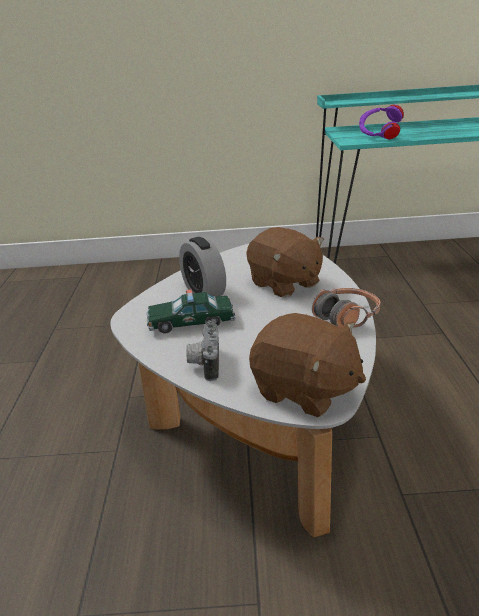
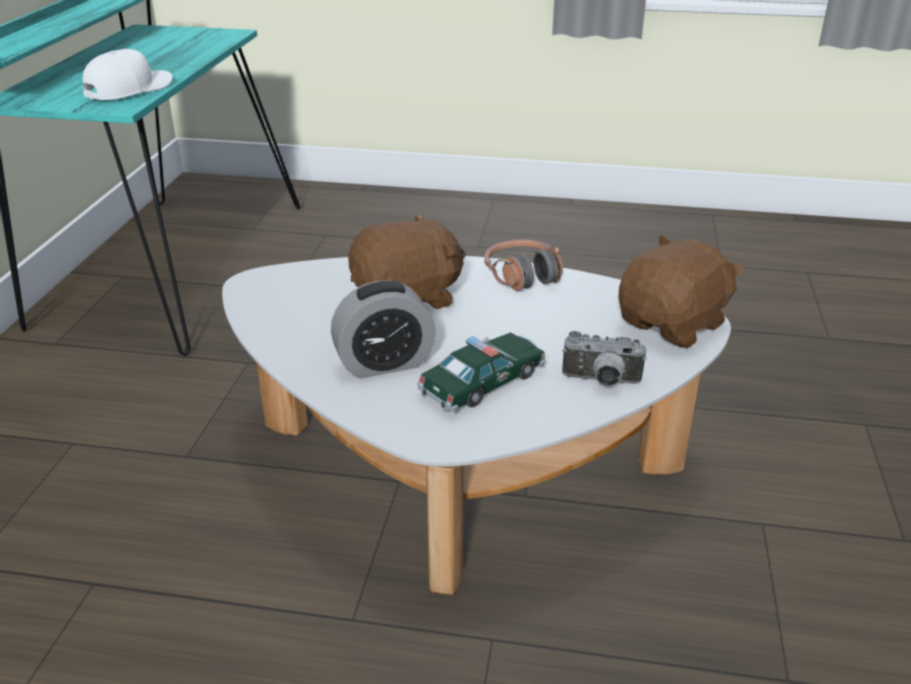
camera: 80 degrees left, 5 degrees up
toy car [146,289,235,334] -> toy car turned 135 degrees counterclockwise [417,332,546,412]
purple headphones [359,105,404,139] -> white cap [83,49,173,100]

